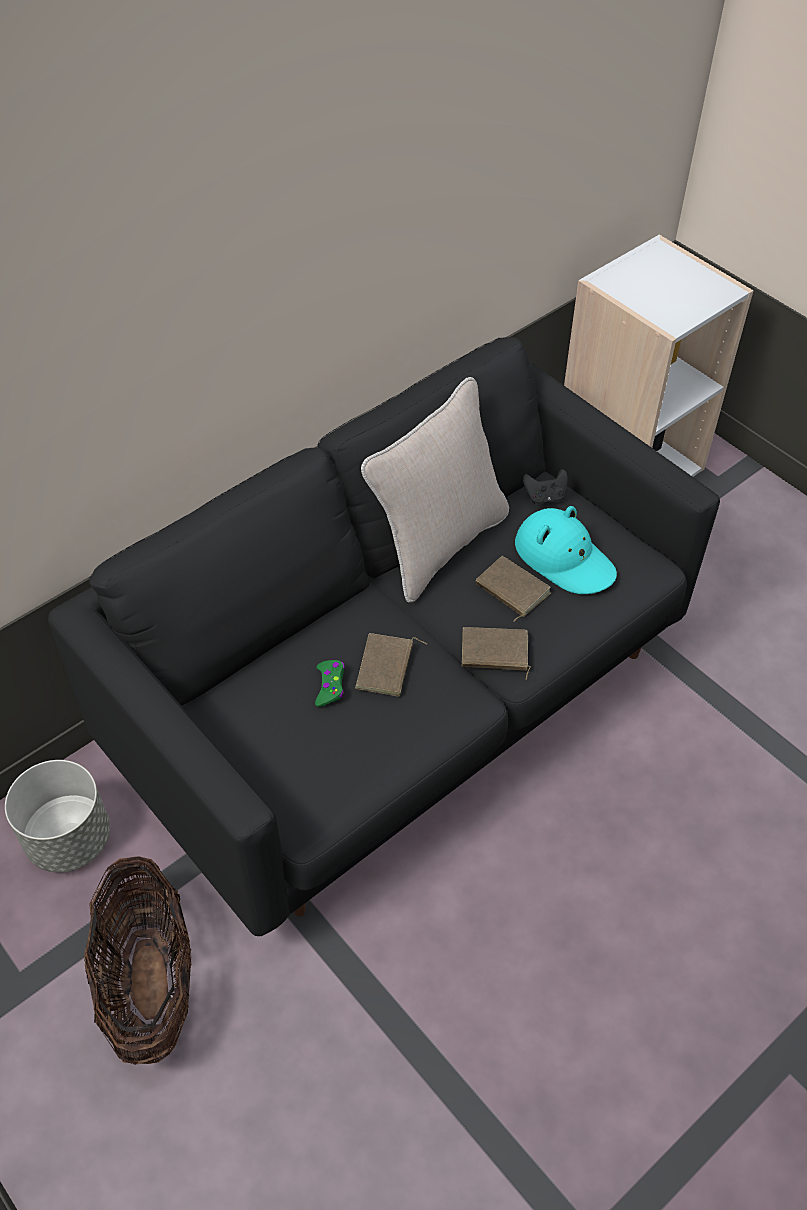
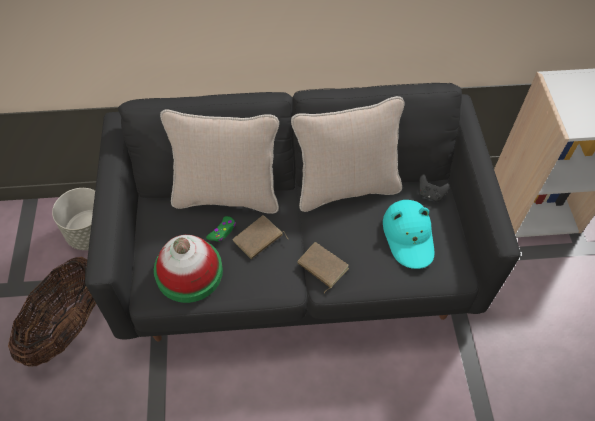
camera: 35 degrees right, 5 degrees up
brown book [476,556,551,622] -> none
none -> hat [154,235,223,303]
none -> beige pillow [160,110,279,214]

